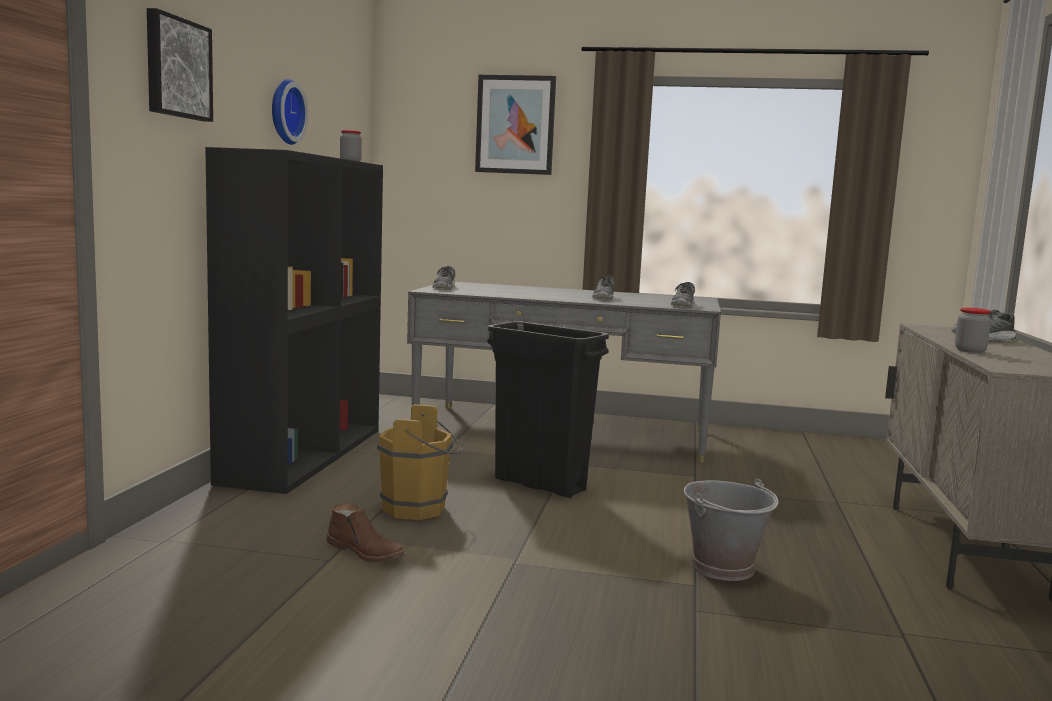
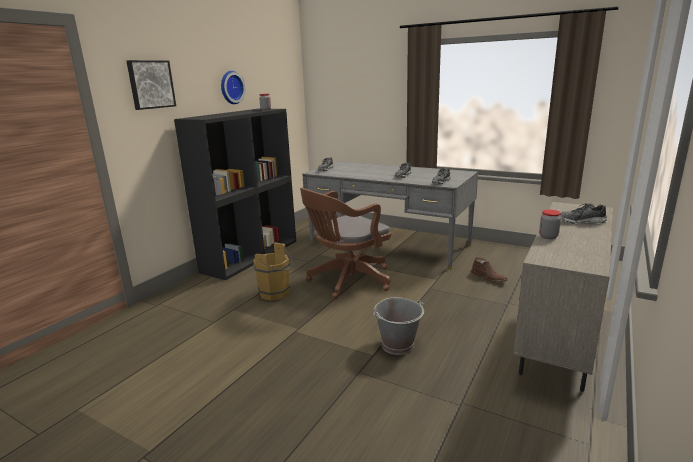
camera: 20 degrees right, 10 degrees up
brown boot [327,504,406,562] -> brown boot moved to [471,258,508,283]
picture [475,75,556,175] -> none
black trash can [487,321,609,498] -> brown office chair [300,188,391,299]

